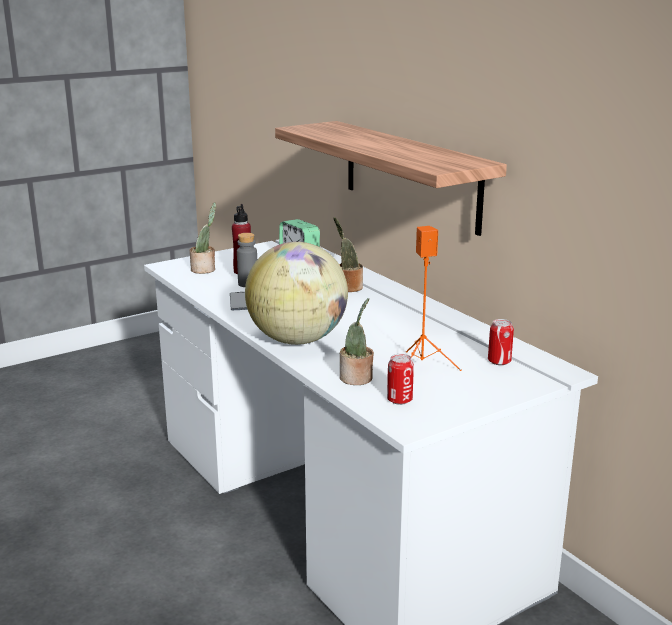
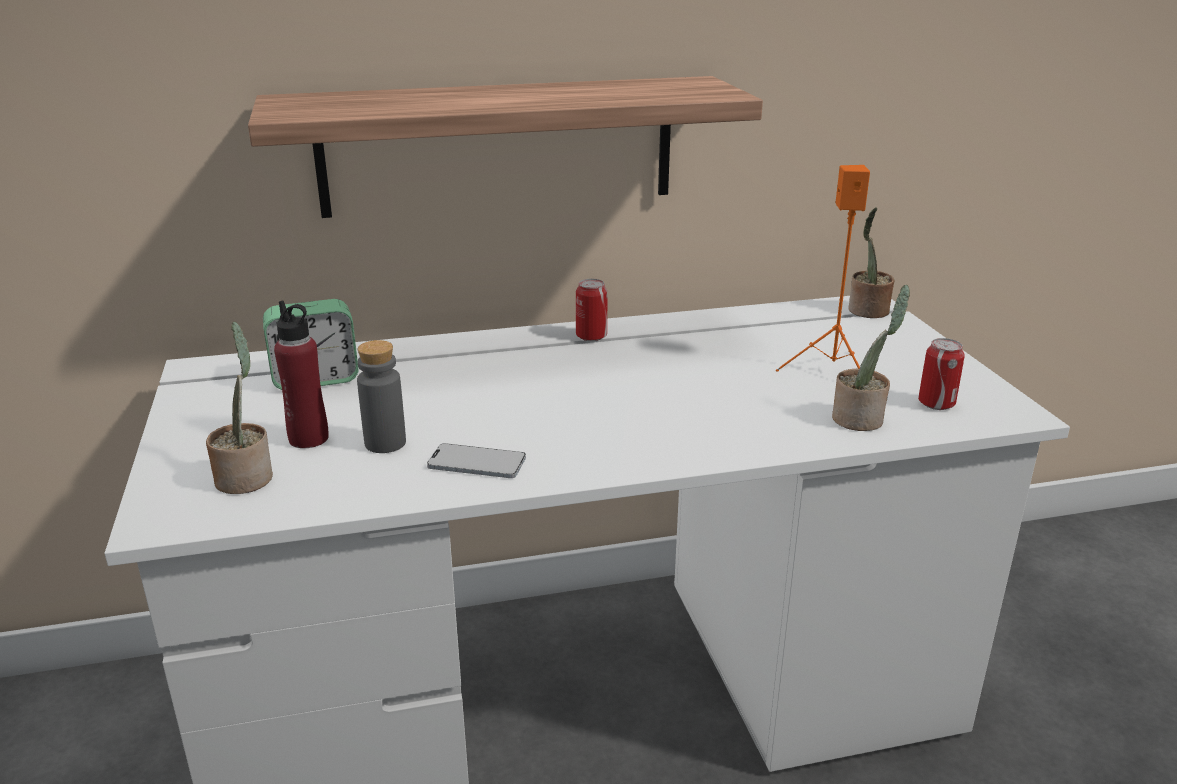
camera: 70 degrees left, 5 degrees up
globe [245,242,348,345] -> none
potted plant [333,217,363,292] -> potted plant moved to [848,207,894,318]
can [488,319,514,365] -> can moved to [576,279,607,341]

